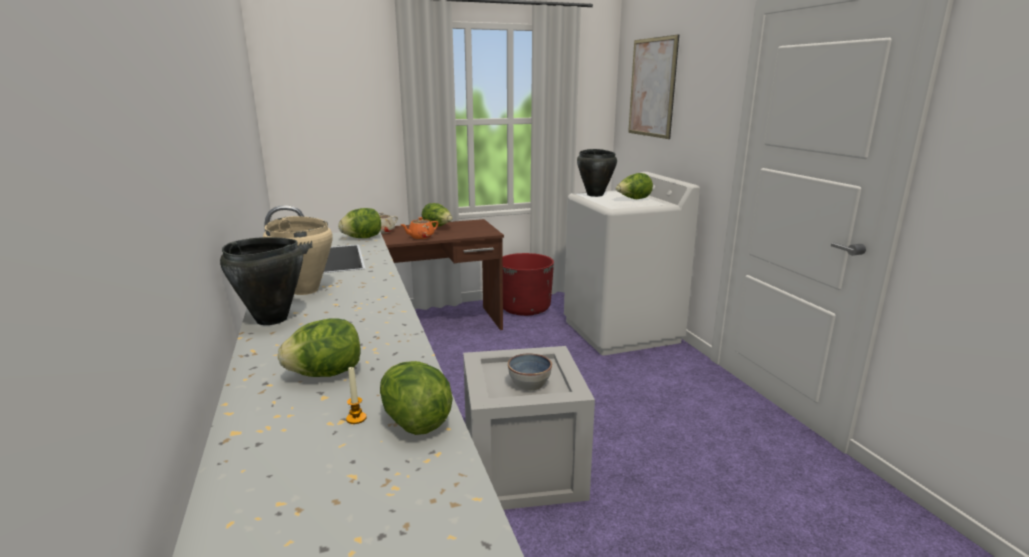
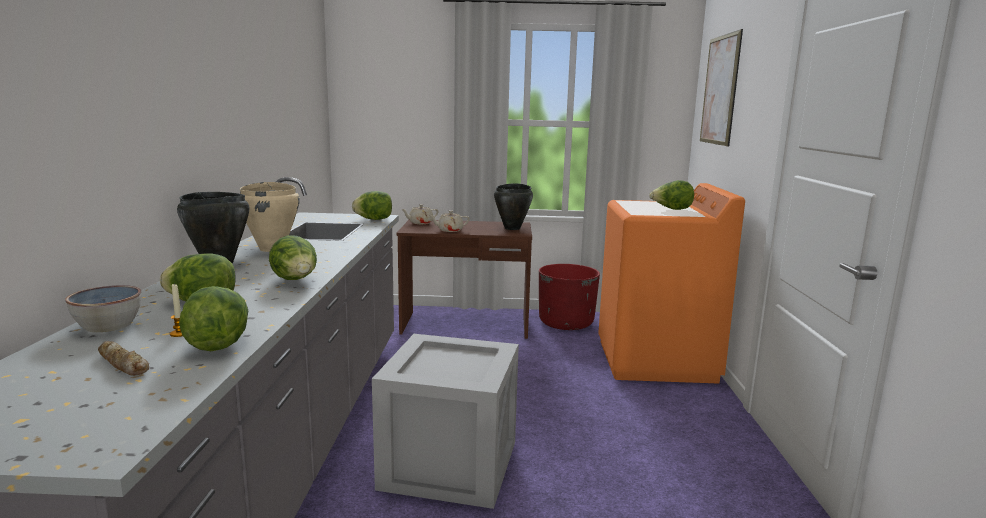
camera: 20 degrees right, 5 degrees down
orange teapot [401,217,438,239] -> beige teapot [429,210,470,232]
lettuce [422,203,453,227] -> lettuce moved to [269,235,317,280]
bowl [508,353,552,391] -> bowl moved to [65,285,141,332]
white washing machine [564,172,700,355] -> orange washing machine [598,183,745,384]
black cooking pot [577,149,617,197] -> black cooking pot moved to [494,183,533,230]
none -> bread [98,341,149,376]

